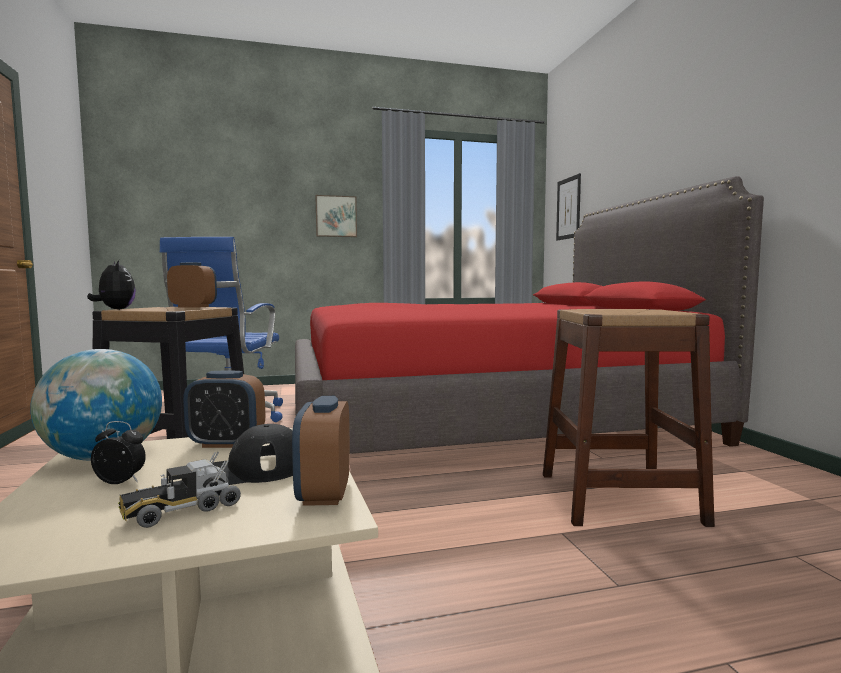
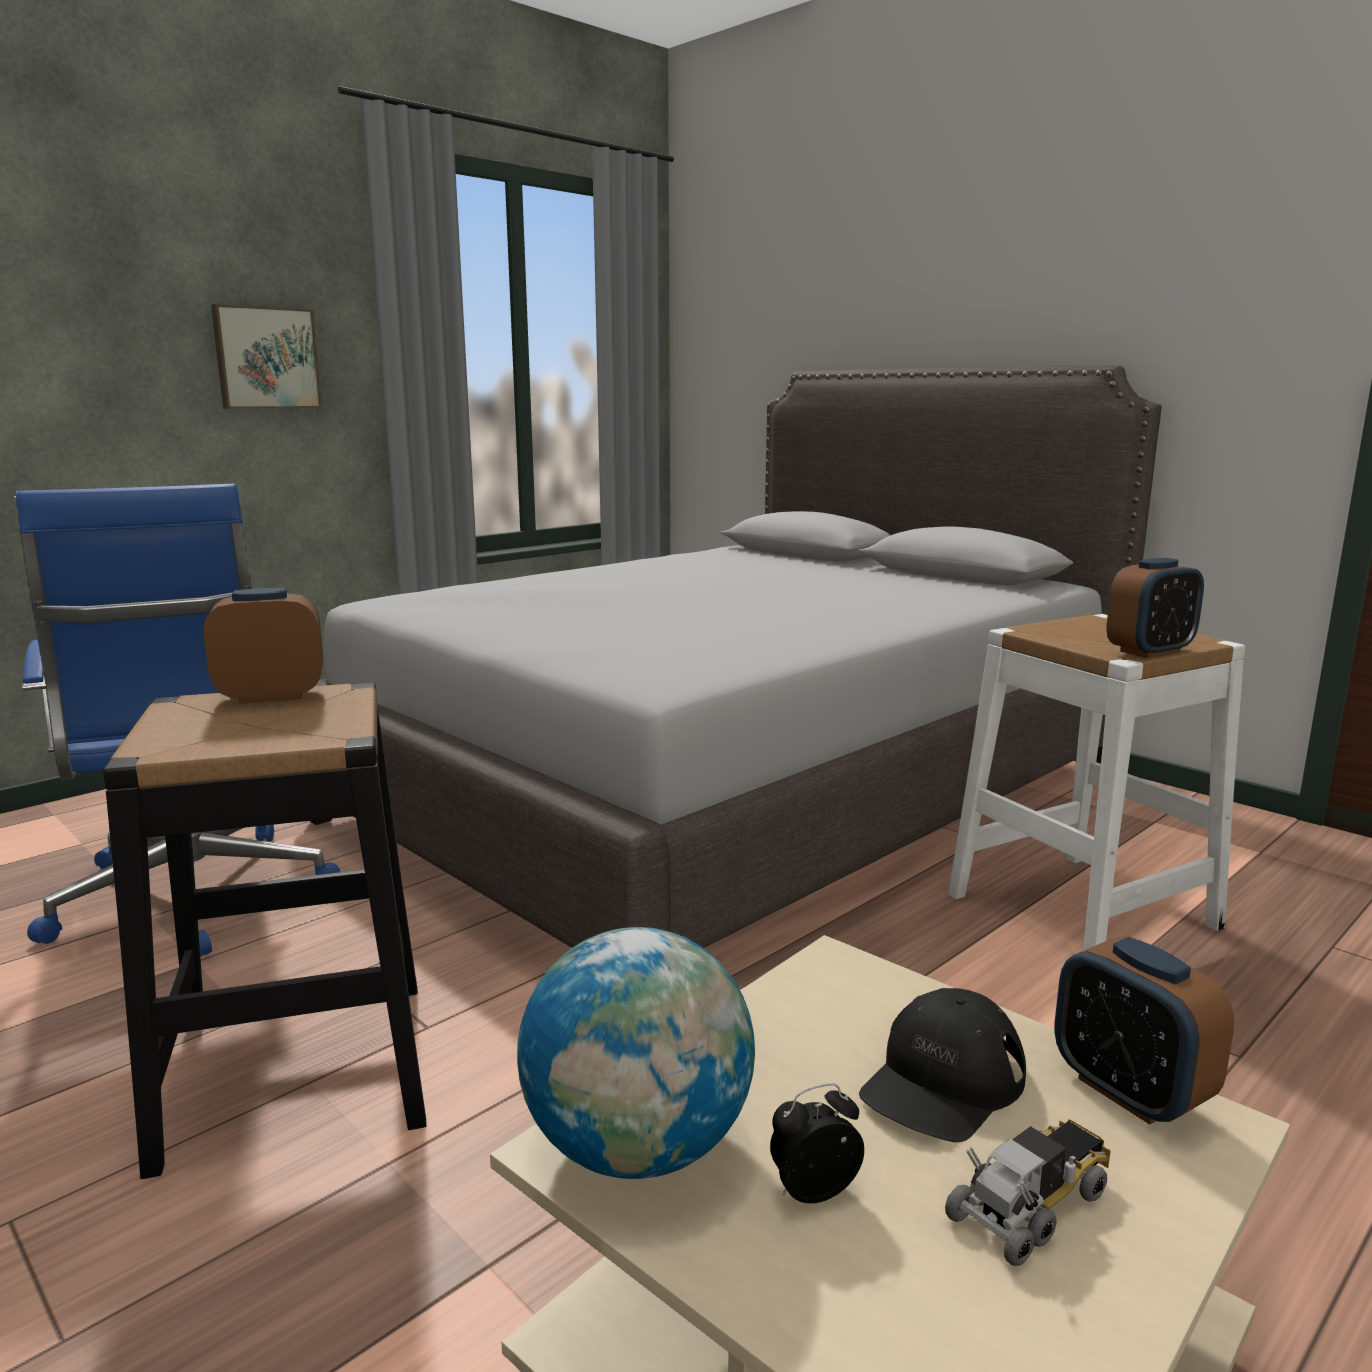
camera: 30 degrees left, 10 degrees up
plush toy [87,260,136,310] -> none
toy truck [118,452,241,528] -> toy truck turned 150 degrees counterclockwise [945,1120,1111,1266]
alarm clock [183,371,265,448] -> alarm clock moved to [1107,558,1204,658]
red bed [295,176,764,454] -> grey bed [310,365,1162,948]
brown stool [543,309,715,527] -> white stool [948,614,1245,951]
picture [556,173,581,241] -> none

